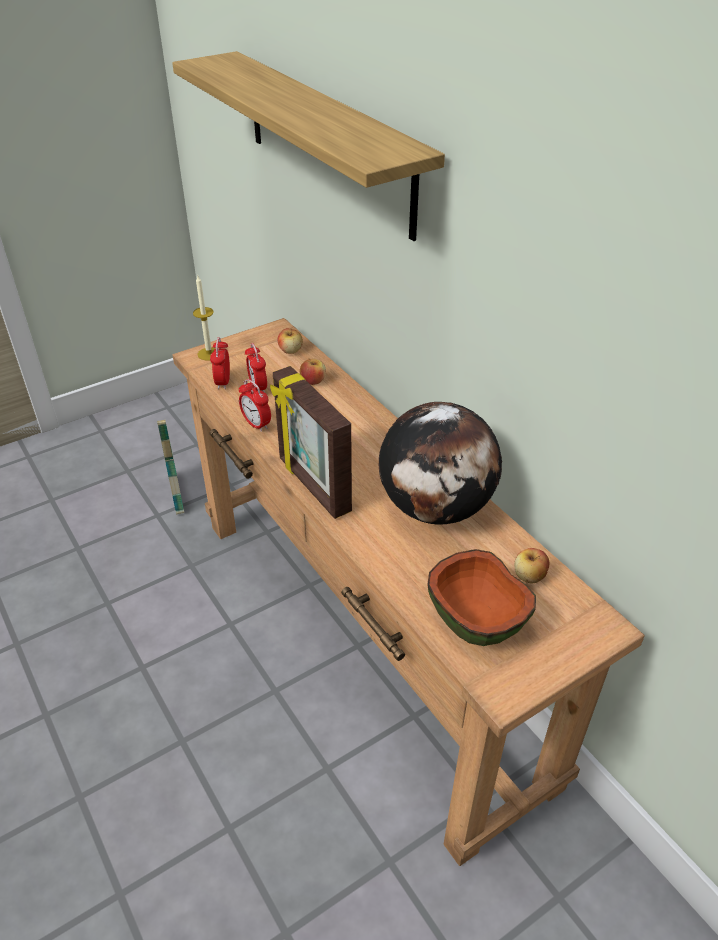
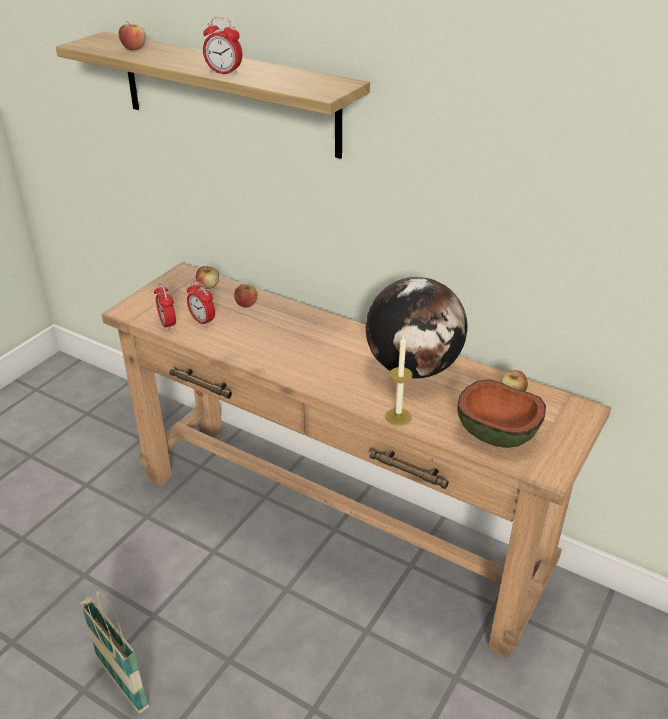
camera: 25 degrees left, 5 degrees down
basket [157,414,184,514] -> basket moved to [80,591,149,714]
candle [193,276,216,361] -> candle moved to [385,335,413,426]
alarm clock [239,379,271,432] -> alarm clock moved to [203,17,242,76]
picture frame [270,366,352,519] -> none
none -> apple [119,21,146,50]

